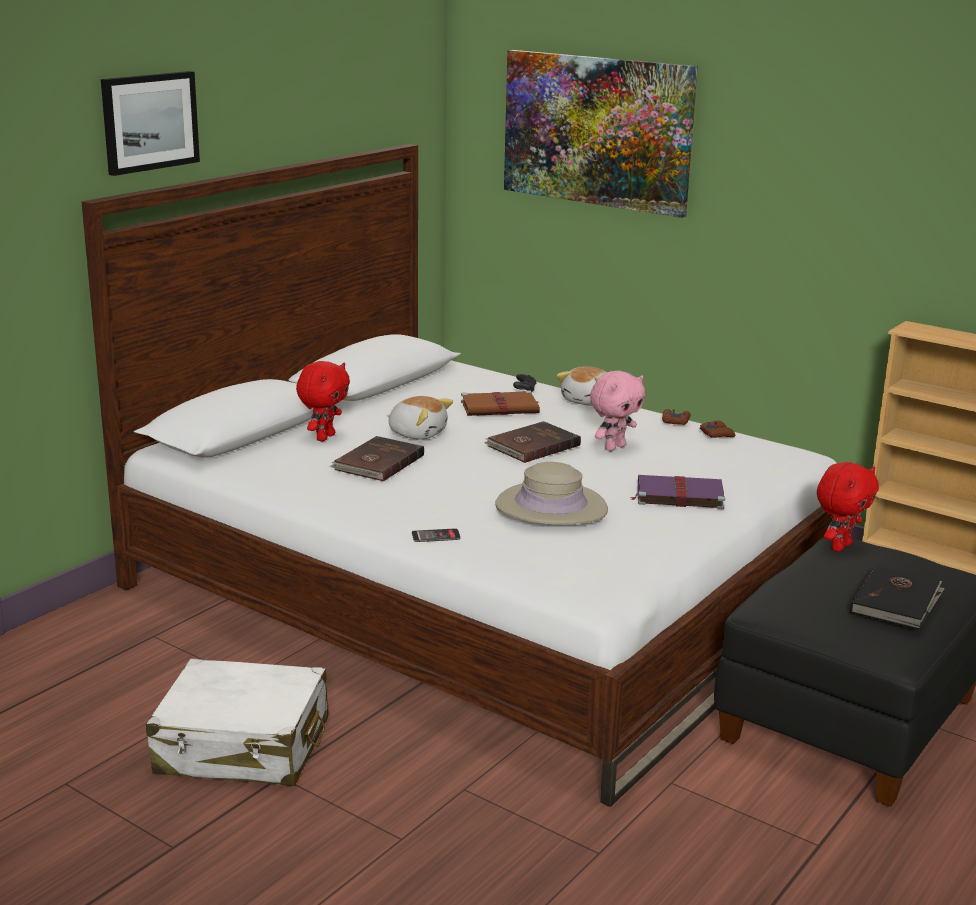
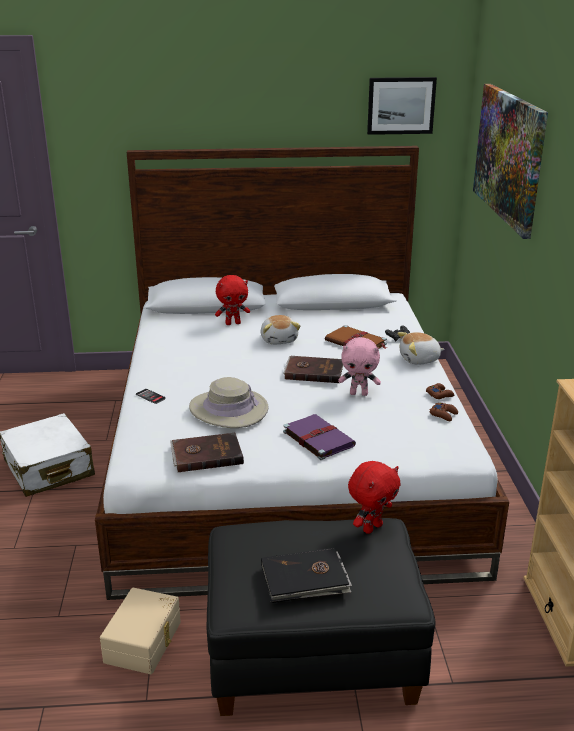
camera: 50 degrees right, 5 degrees up
picture [101,71,200,176] -> picture moved to [367,77,437,135]
brown book [330,436,424,481] -> brown book moved to [170,433,244,472]
red plush toy [817,462,879,552] -> red plush toy turned 45 degrees counterclockwise [348,461,401,534]
none -> beige storage box [100,588,181,674]

